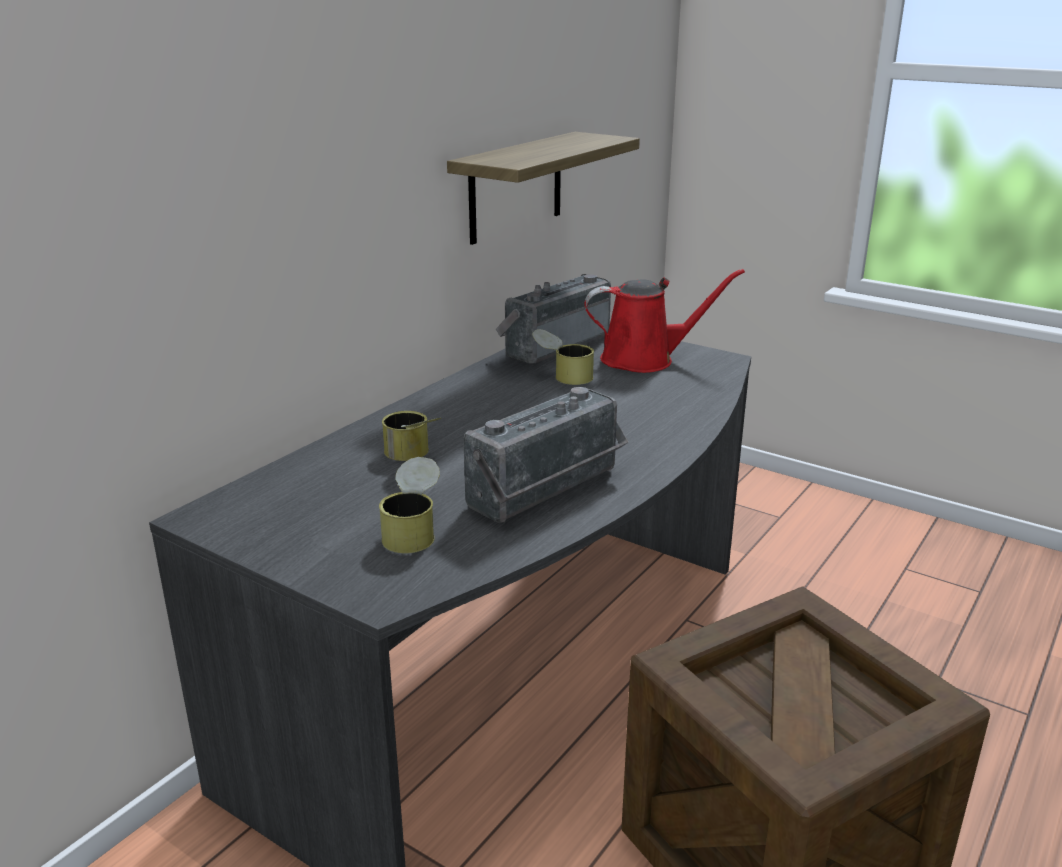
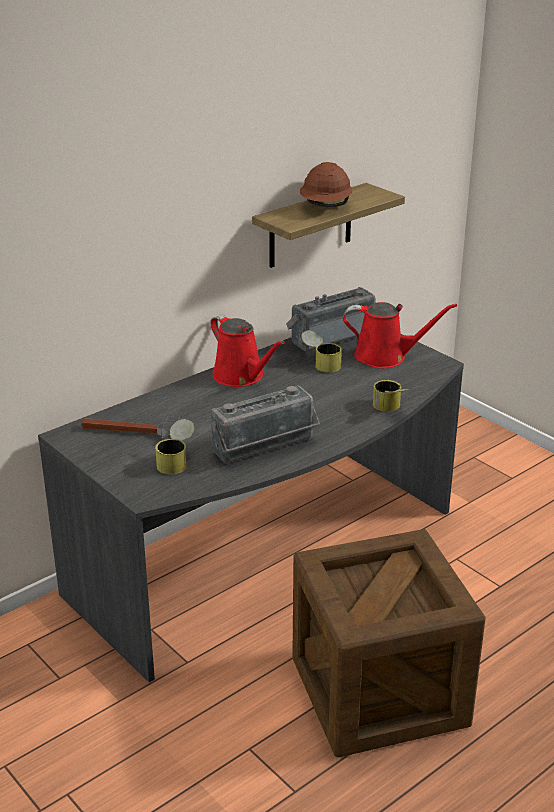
camera: 15 degrees right, 5 degrees up
can [382,411,441,461] -> can moved to [373,380,410,412]
none -> hammer [81,416,181,442]
none -> red watering can [210,314,285,387]
none -> brown hard hat [300,162,353,207]

